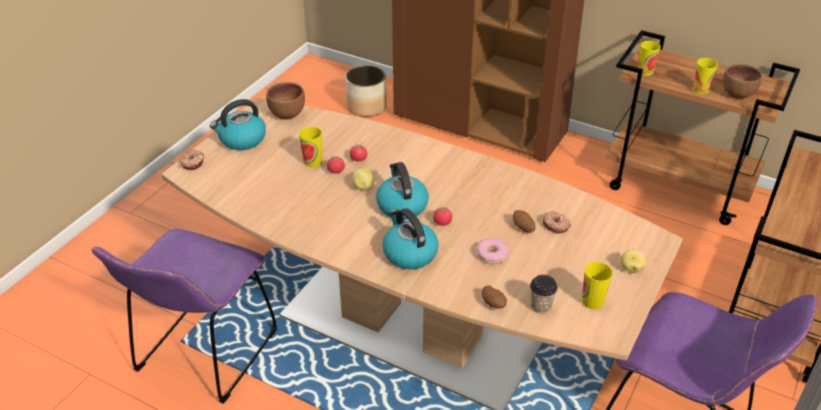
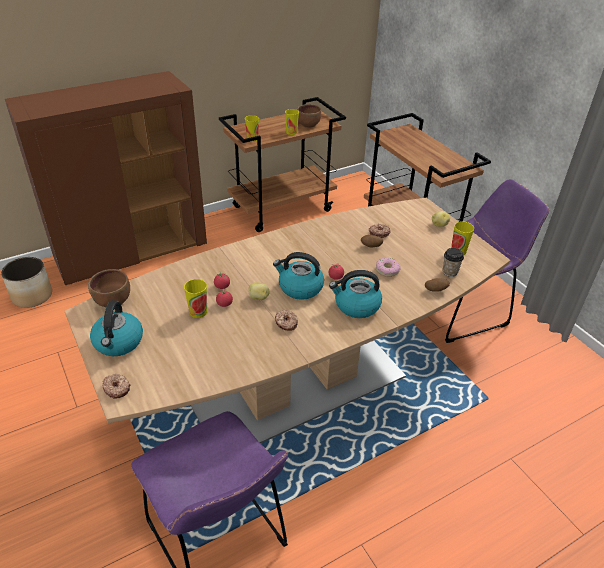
camera: 60 degrees left, 0 degrees up
none -> donut [275,310,298,331]

